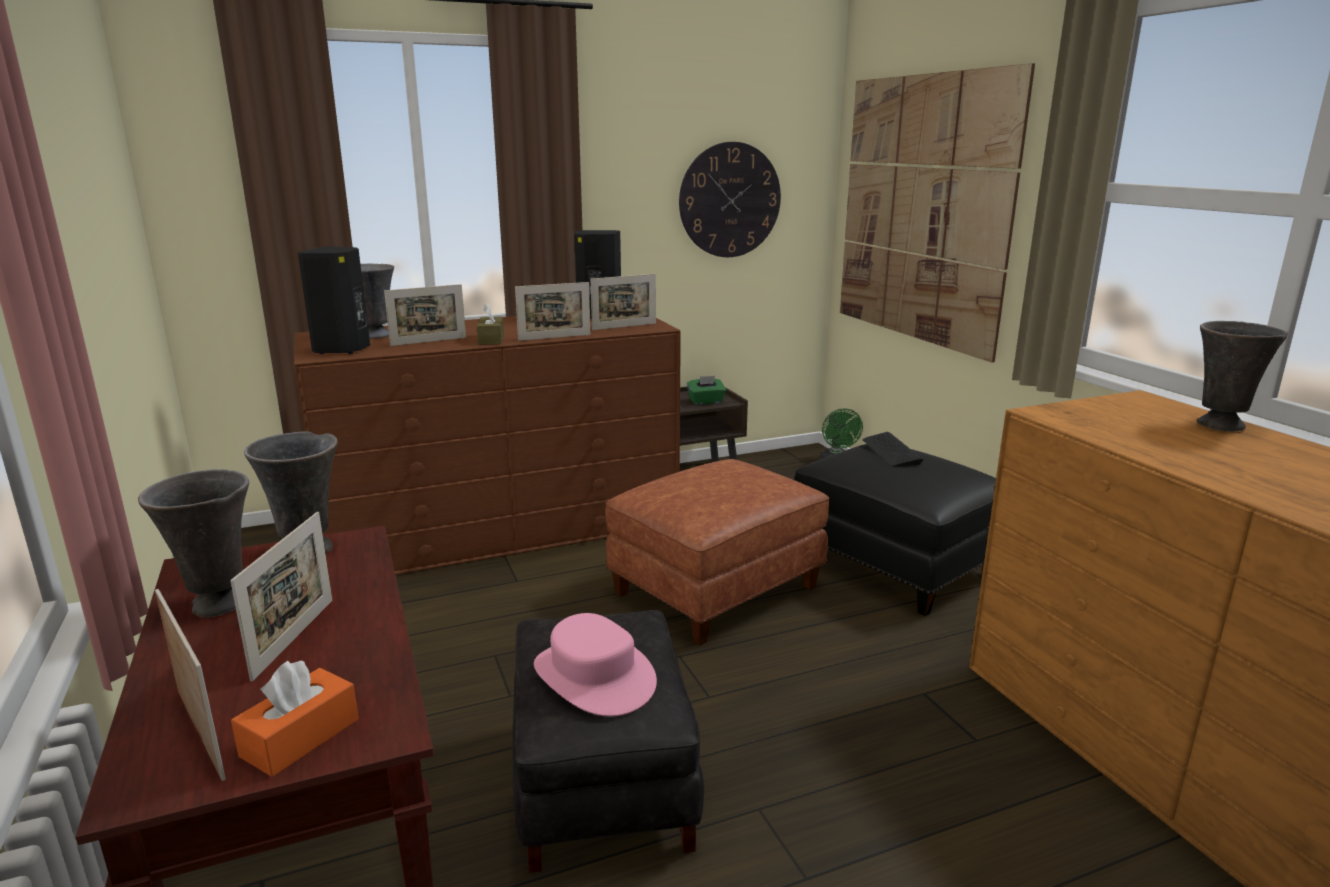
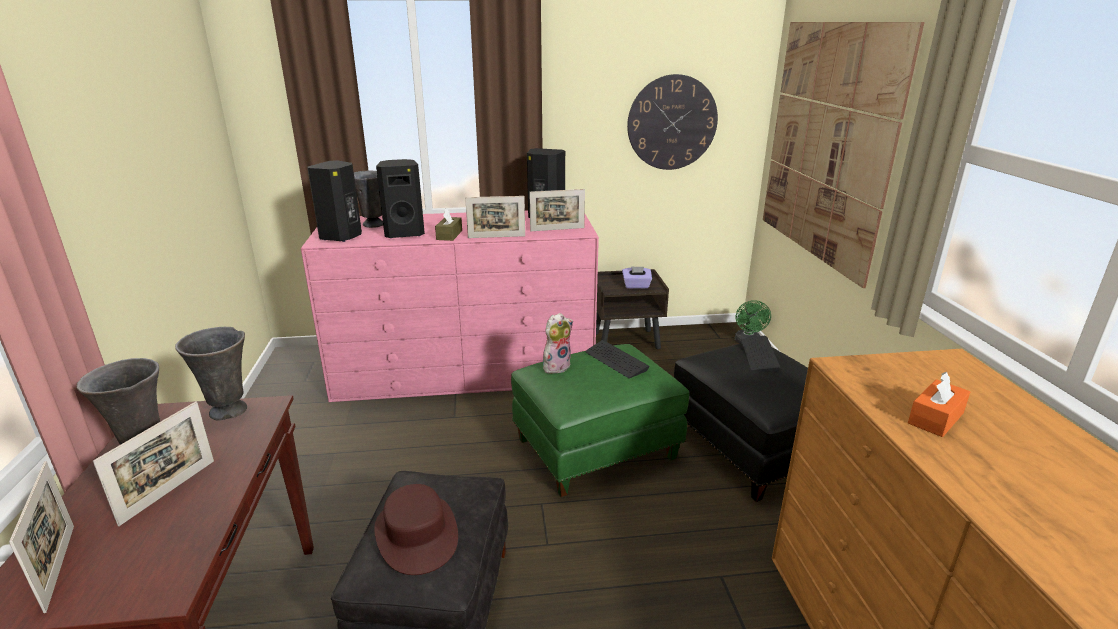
camera: 15 degrees right, 5 degrees up
orange tissue box [231,661,359,777] -> orange tissue box moved to [908,372,970,437]
brown dresser [294,316,681,575] -> pink dresser [301,211,599,402]
picture frame [384,284,466,346] -> black speaker [376,159,425,238]
pink hat [534,613,657,717] -> brown hat [374,484,458,575]
brown ottoman [606,459,829,646] -> green ottoman [511,344,689,497]
green tissue box [686,376,726,405] -> purple tissue box [622,266,652,288]
grey vase [1197,321,1288,432] -> none
none -> plush toy [543,313,573,374]
none -> keyboard [585,340,650,378]

